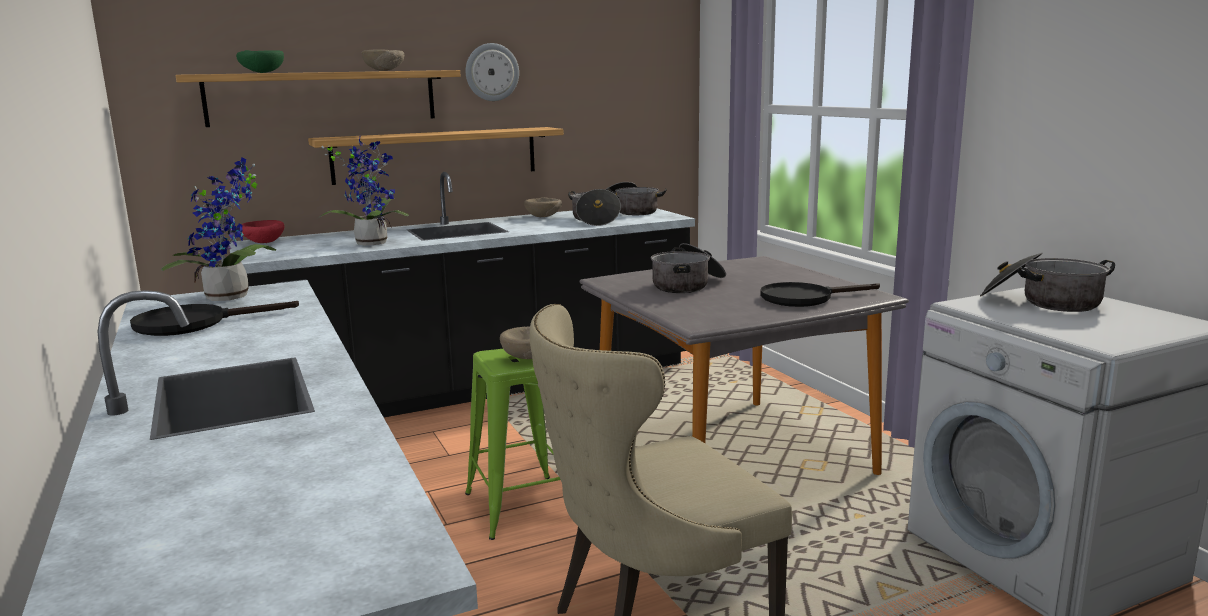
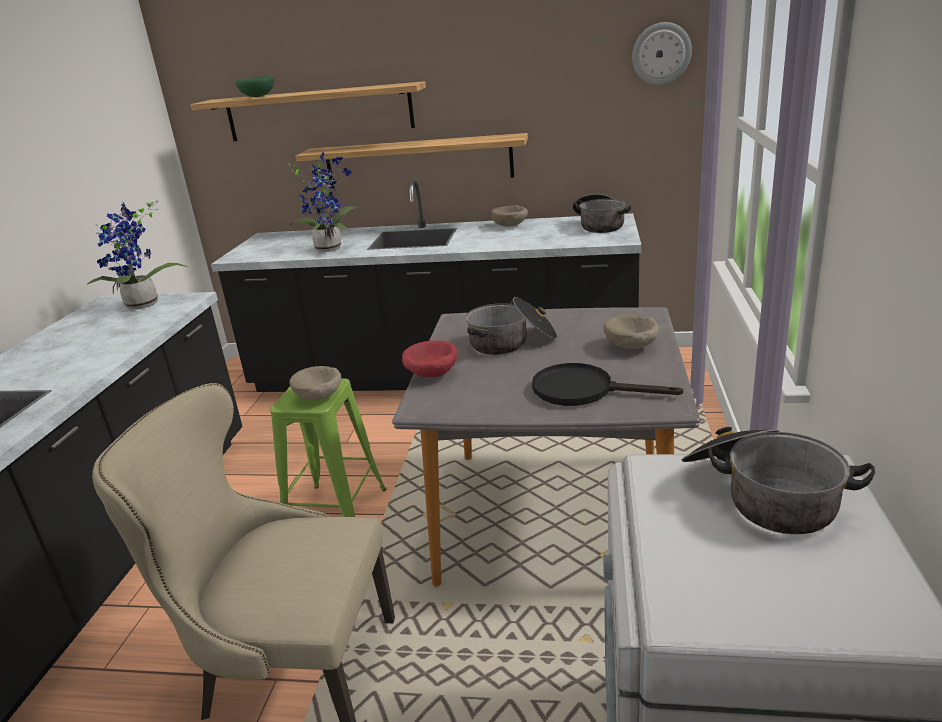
camera: 35 degrees right, 10 degrees up
black frying pan [130,301,299,336] -> none
red bowl [241,220,284,243] -> red bowl moved to [402,340,457,377]
beige bowl [362,50,404,71] -> beige bowl moved to [604,314,659,349]
wall clock [466,43,519,101] -> wall clock moved to [632,22,692,85]
cooking pot [568,189,621,226] -> none

